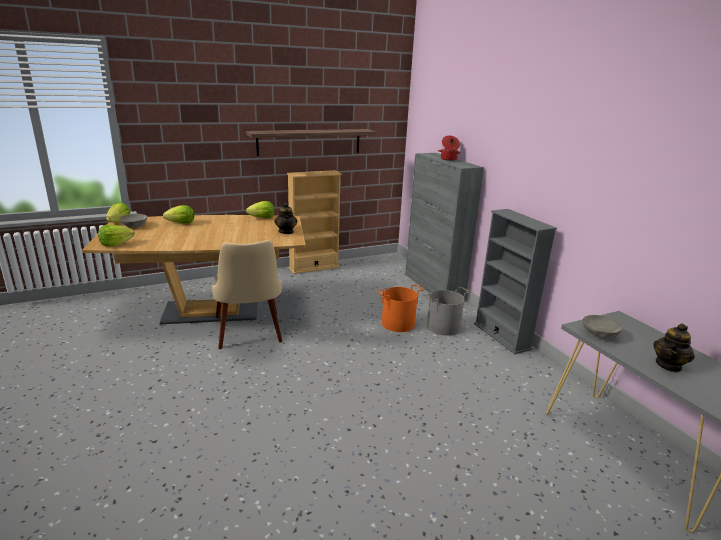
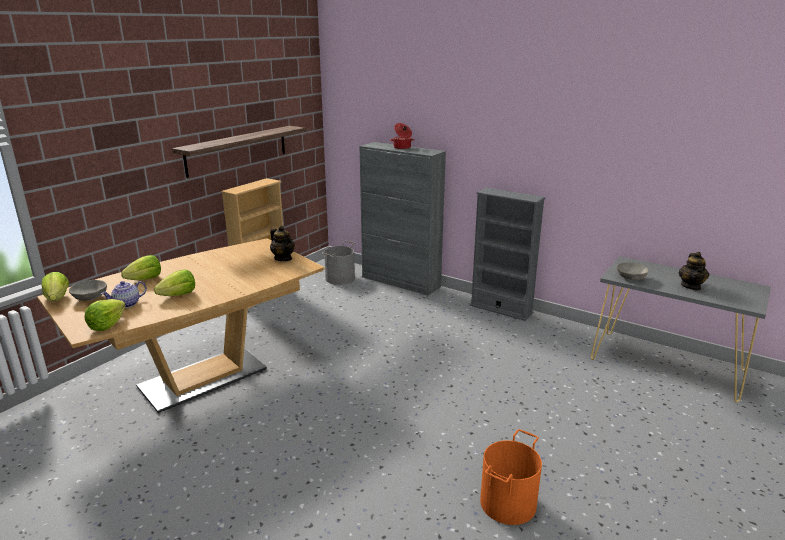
camera: 30 degrees left, 0 degrees up
beige chair [212,240,283,349] -> none
lettuce [246,201,274,218] -> lettuce moved to [154,270,195,296]
orange bucket [377,284,424,332] -> orange bucket moved to [480,429,542,525]
grey bucket [425,287,470,336] -> grey bucket moved to [322,241,355,285]
none -> teapot [101,281,147,308]

